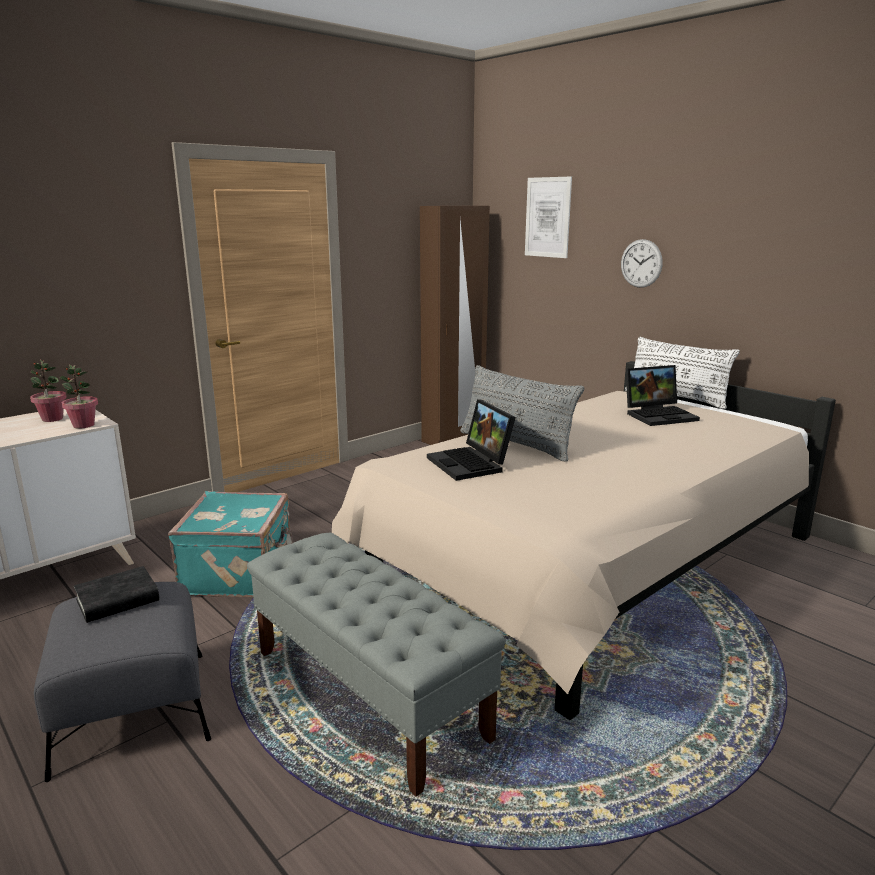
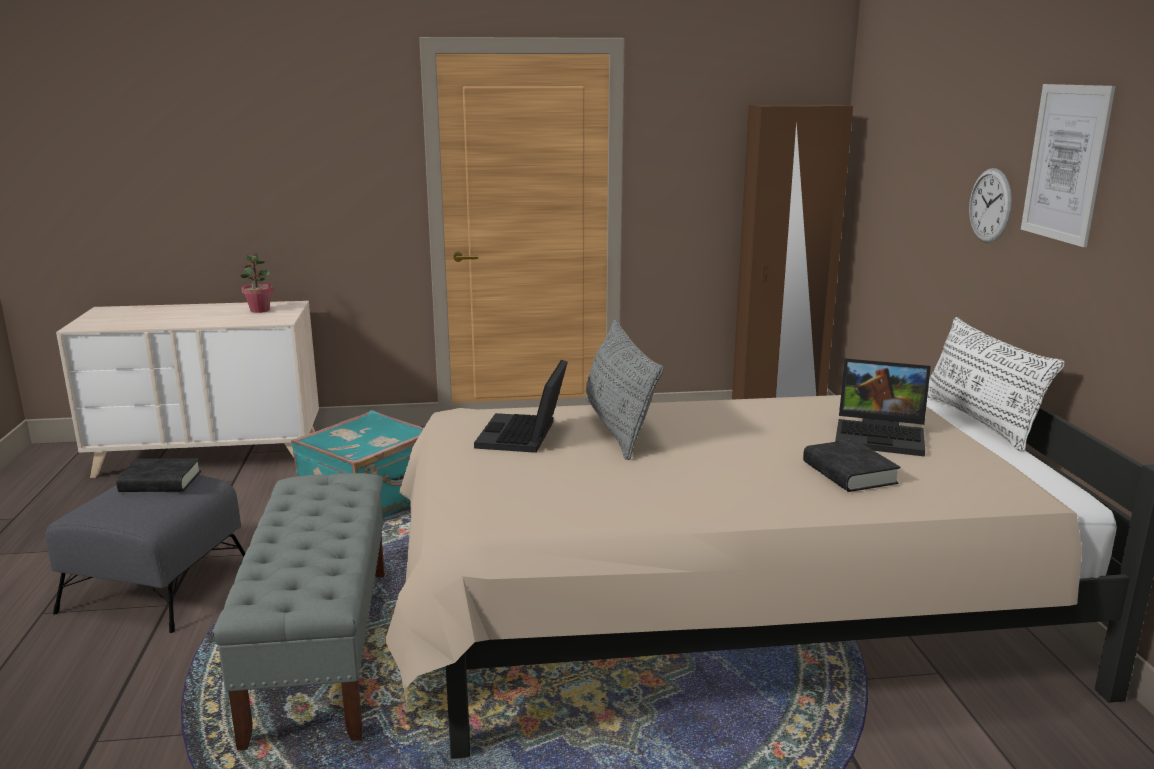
camera: 35 degrees right, 0 degrees up
potted plant [60,365,98,428] -> none
picture [525,176,572,258] -> picture moved to [1021,84,1116,247]
none -> black book [803,439,900,492]

